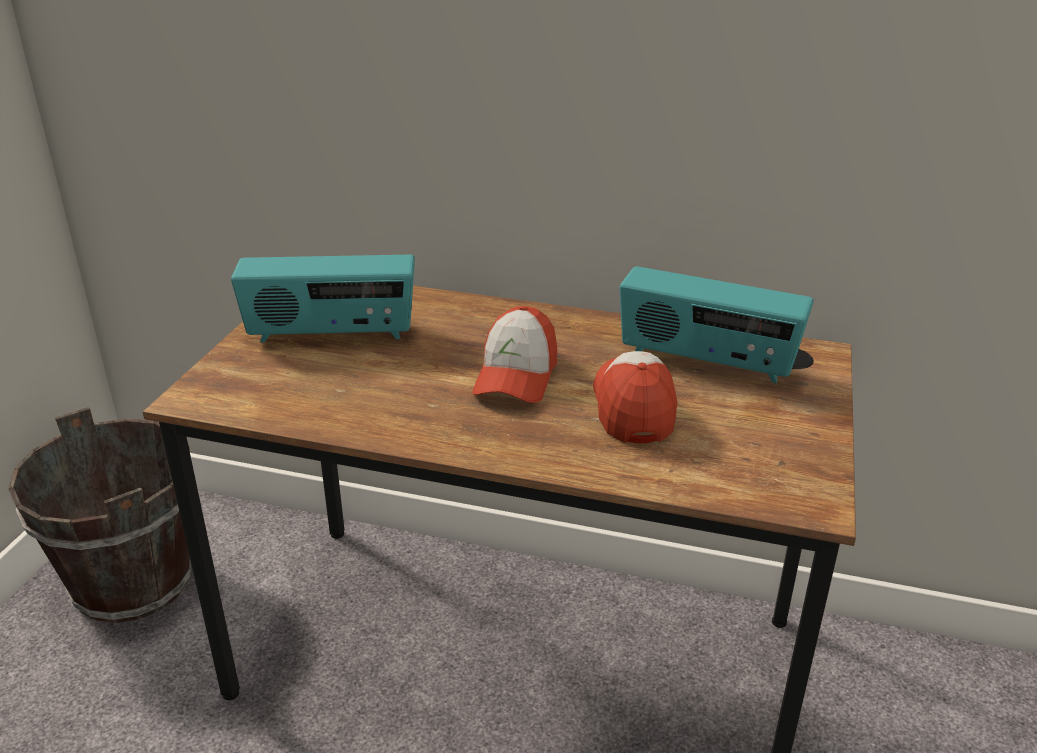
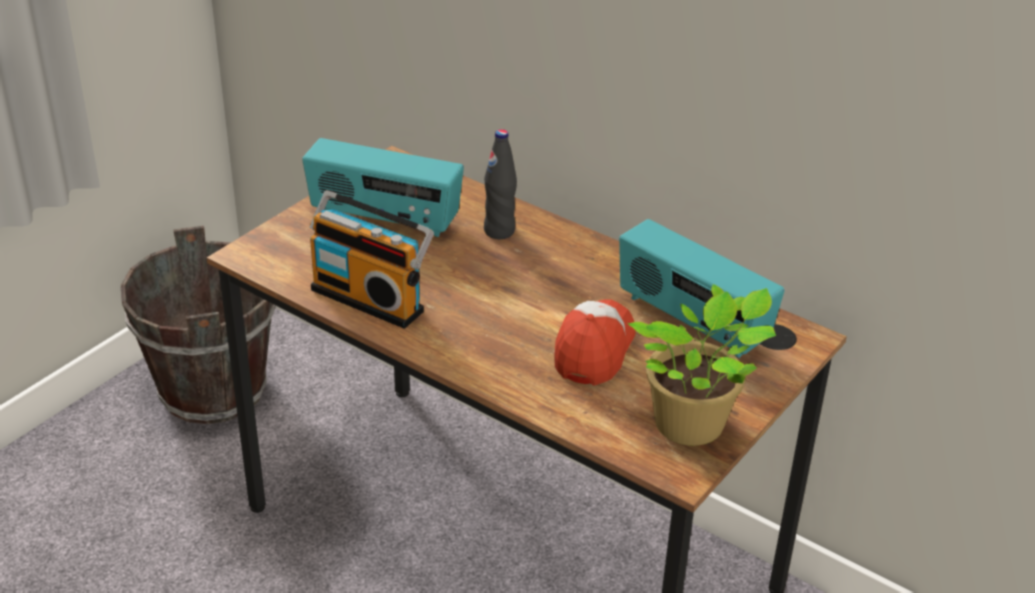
camera: 20 degrees right, 5 degrees up
cap [472,306,557,403] -> none
none -> radio [309,190,434,329]
none -> black bottle [484,129,517,239]
none -> potted plant [627,284,776,446]

